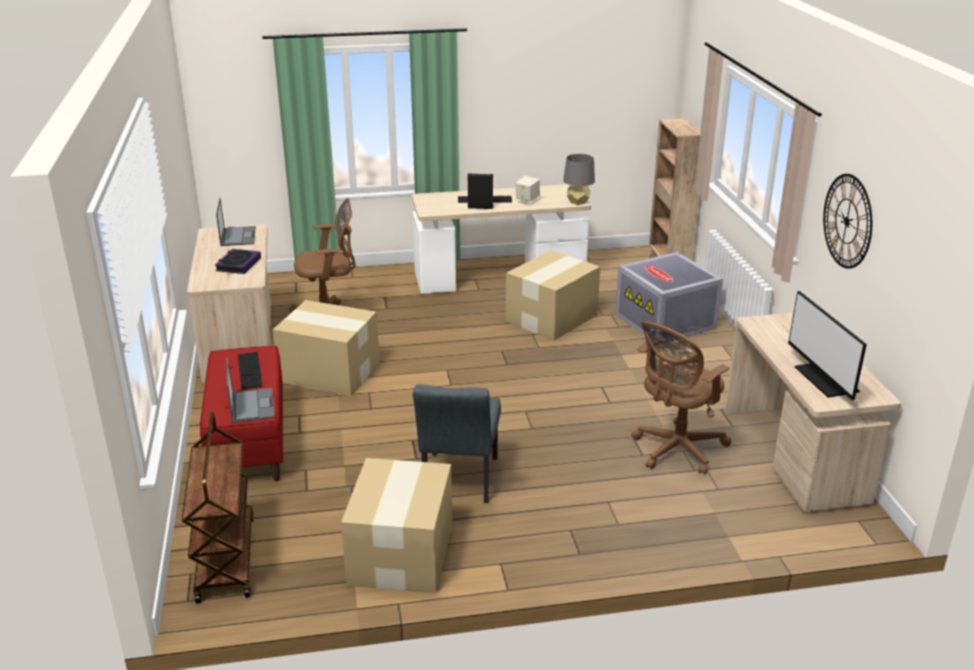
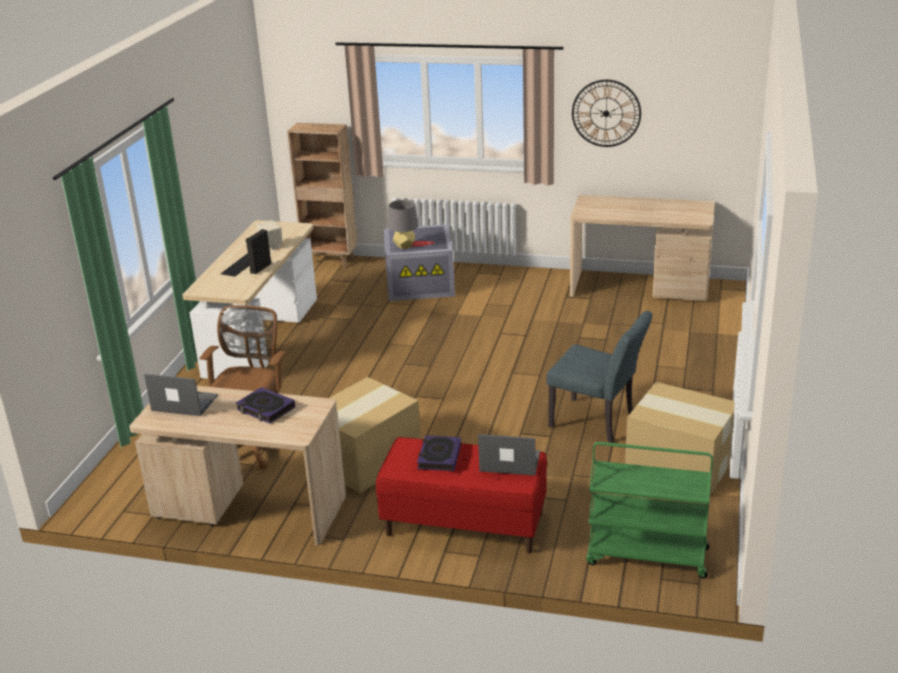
camera: 65 degrees left, 0 degrees up
brown cart [181,412,254,604] -> green cart [586,442,713,579]
keyboard [238,352,263,390] -> book [417,435,461,471]
cardboard box [506,250,600,341] -> none
grey table lamp [563,154,595,205] -> grey table lamp moved to [388,200,419,249]
brown office chair [632,321,731,474] -> none
monitor [788,291,867,400] -> none

